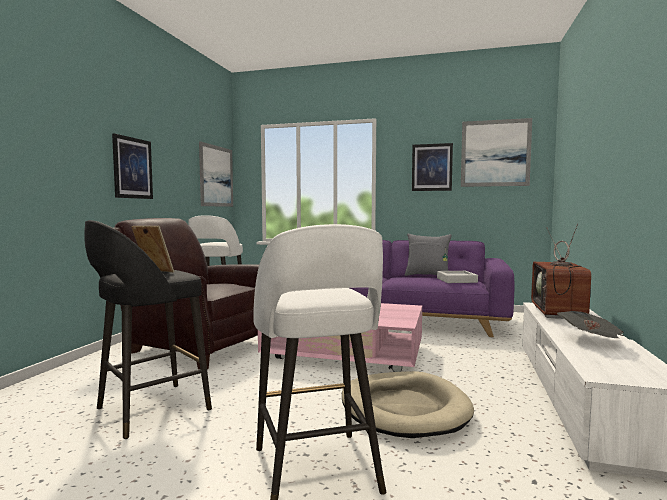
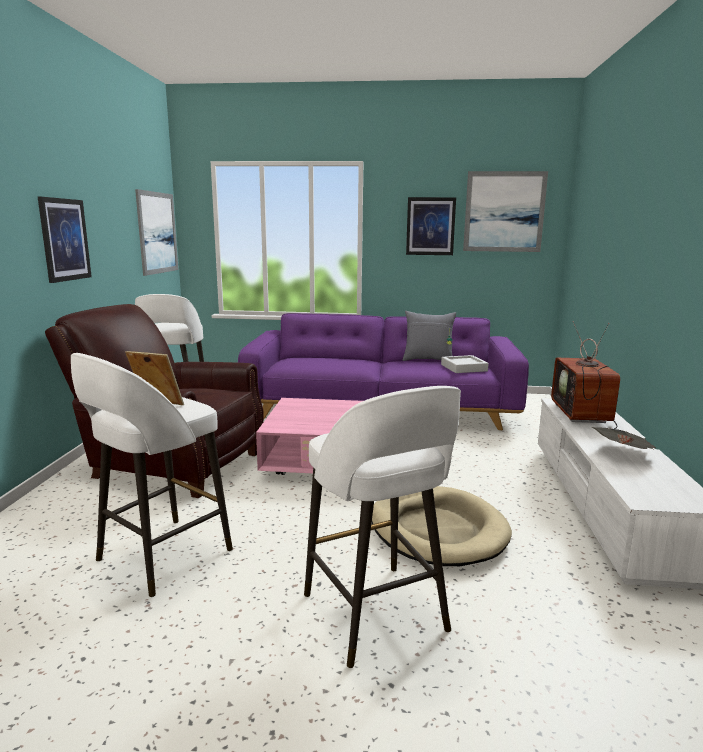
camera: 10 degrees left, 10 degrees up
black stool [84,220,212,439] -> white stool [71,353,233,597]

